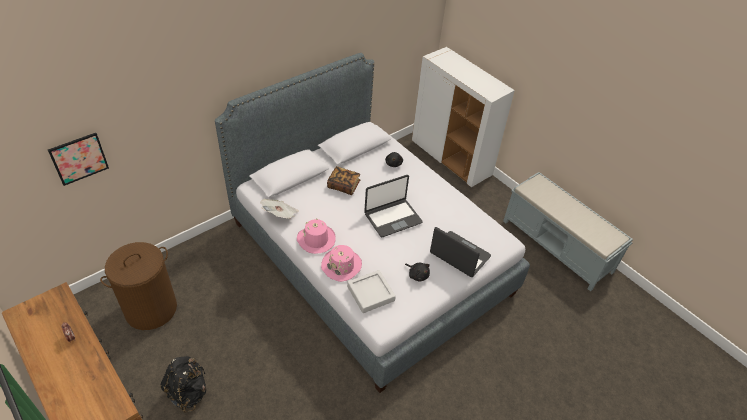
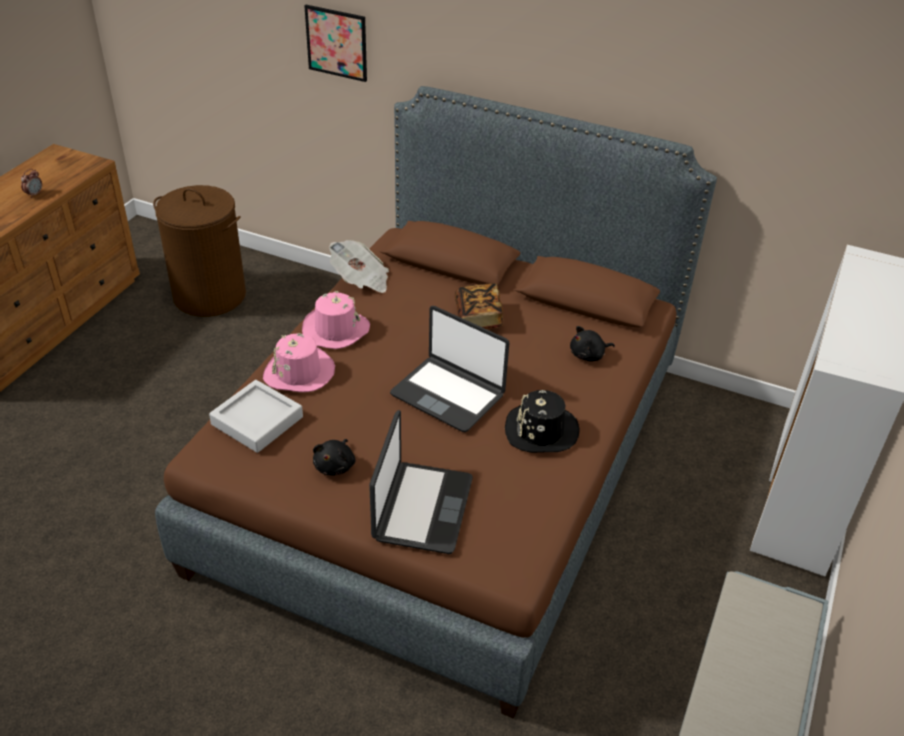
camera: 65 degrees right, 5 degrees down
picture [48,133,109,186] -> picture moved to [305,5,367,82]
black backpack [160,356,206,413] -> none
grey bed [215,53,530,393] -> brown bed [155,86,717,719]
none -> black hat [505,390,580,453]

